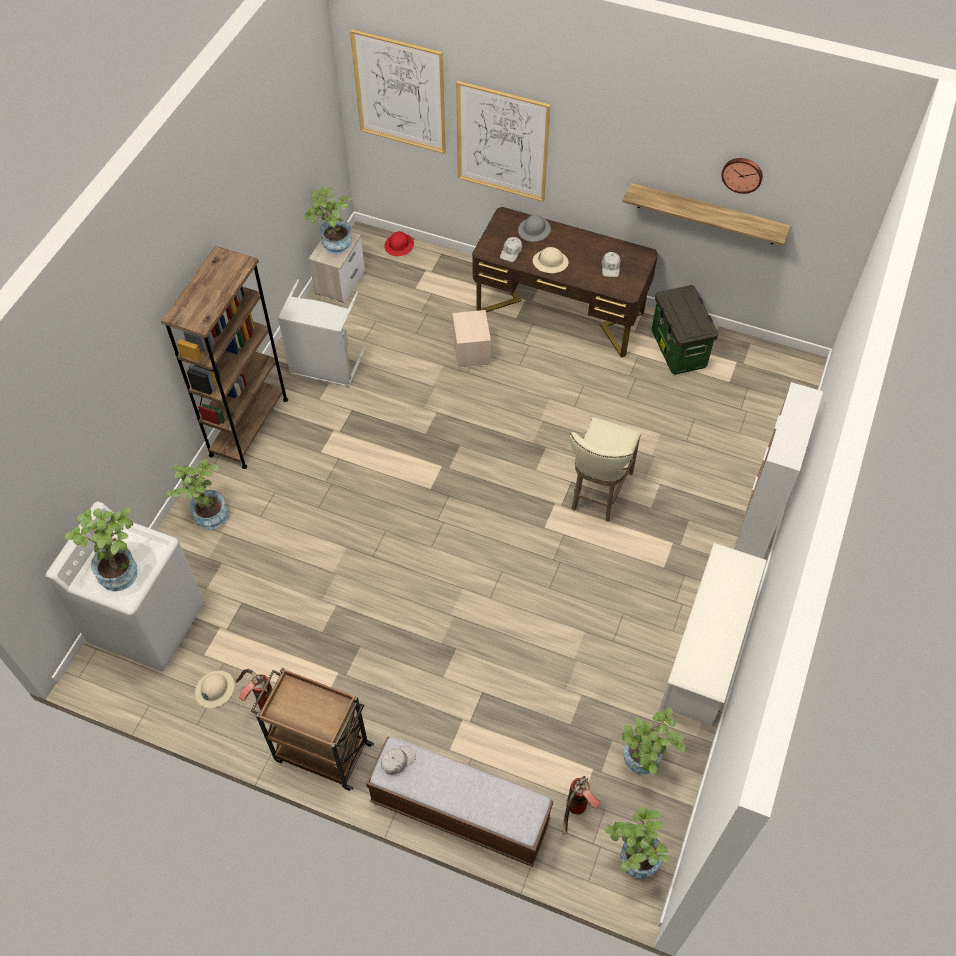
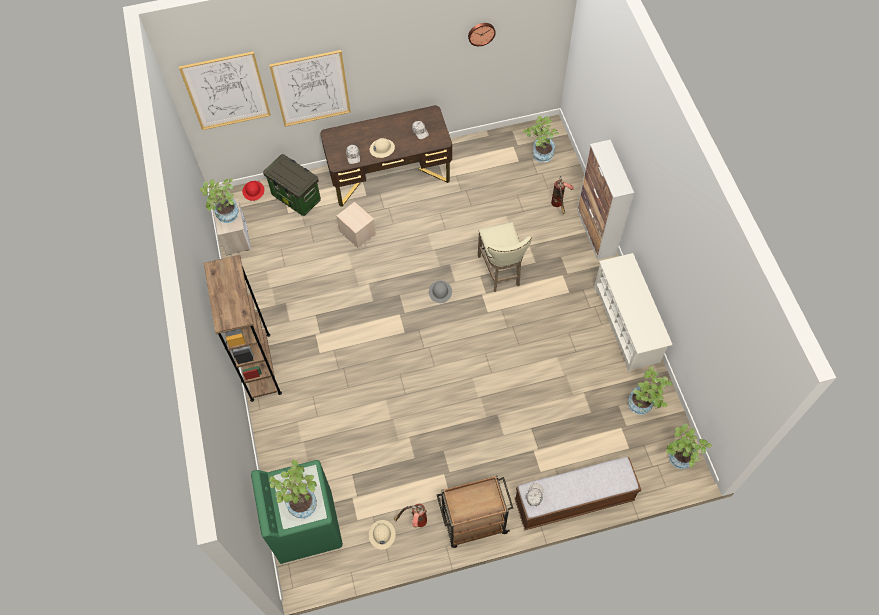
camera: 35 degrees left, 5 degrees up
white washing machine [46,501,204,671] -> green washing machine [251,460,343,564]
potted plant [166,459,227,529] -> potted plant moved to [523,116,559,163]
grey laundry basket [278,279,365,387] -> none
grey hard hat [518,215,551,242] -> grey hard hat moved to [429,280,452,303]
fire extinguisher [562,776,601,835] -> fire extinguisher moved to [551,176,574,214]
shelf [622,183,791,246] -> none
storage box [652,285,718,375] -> storage box moved to [263,154,321,216]

